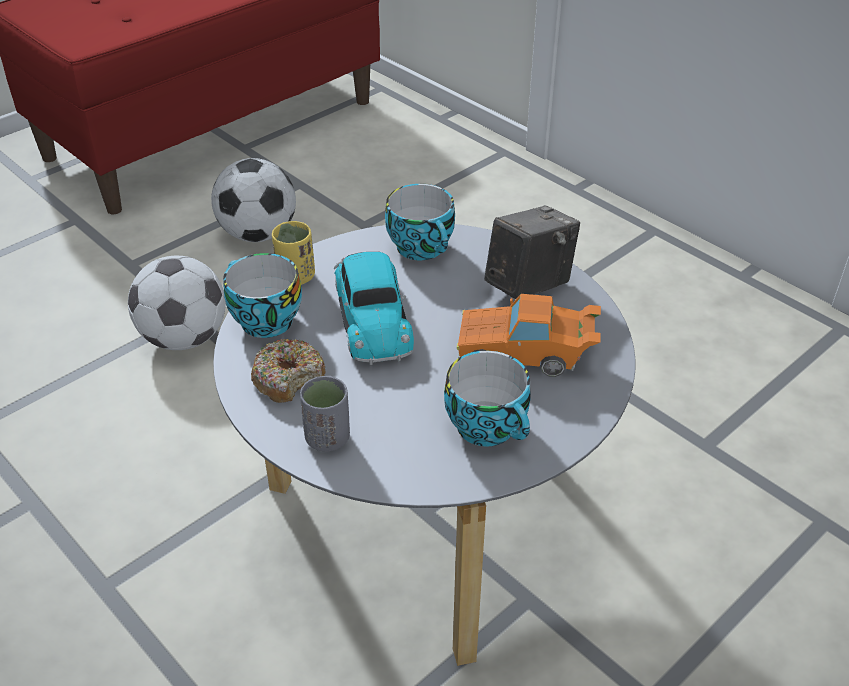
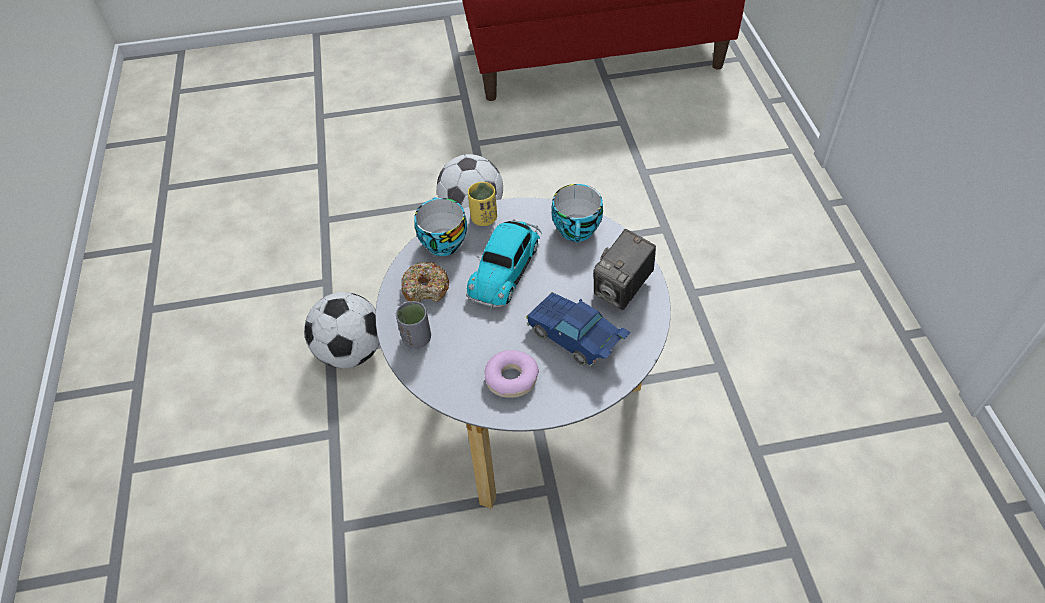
camera: 35 degrees right, 10 degrees up
football [211,158,296,242] -> football moved to [304,292,379,368]
cup [444,351,531,447] -> donut [484,350,539,398]
orange toy car [457,294,601,377] -> blue toy car [526,292,631,367]
camera [484,205,580,299] -> camera turned 135 degrees clockwise [593,229,656,310]

